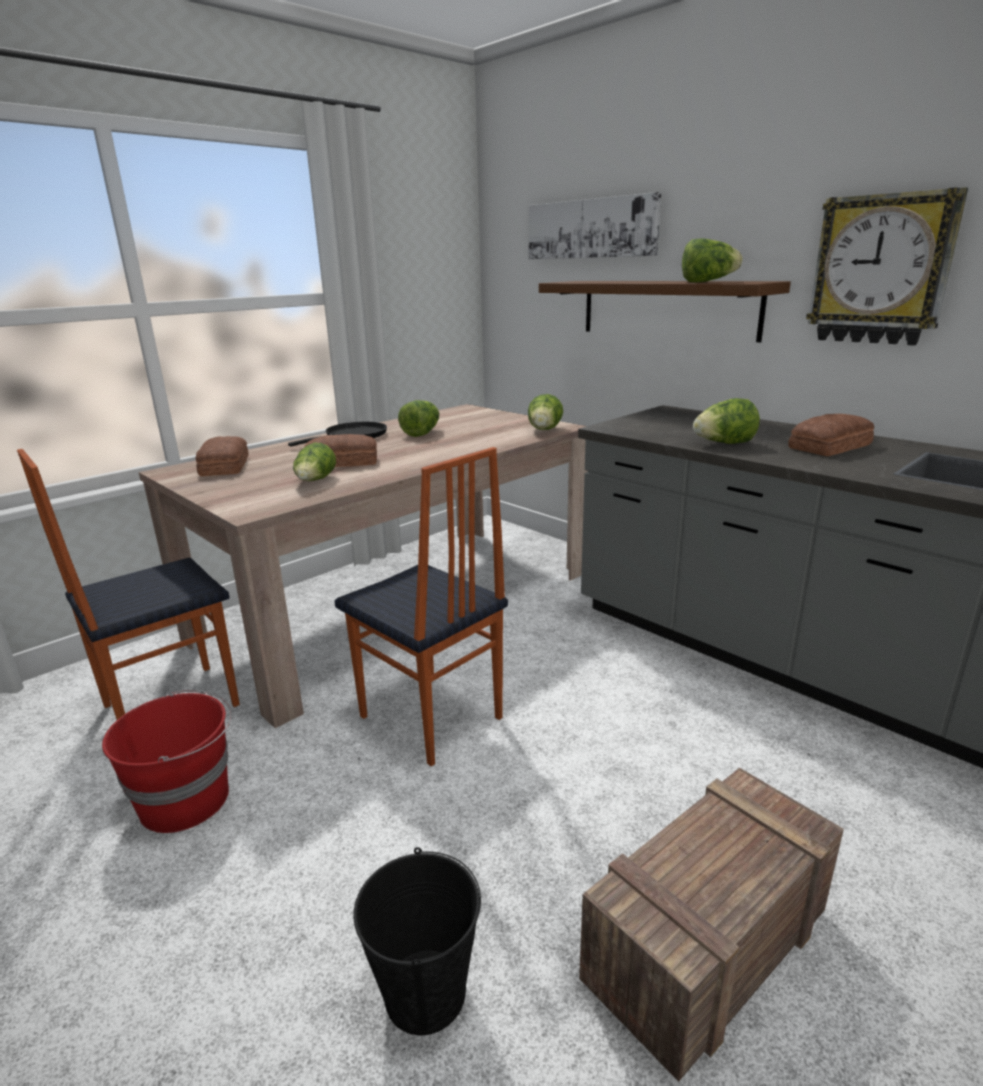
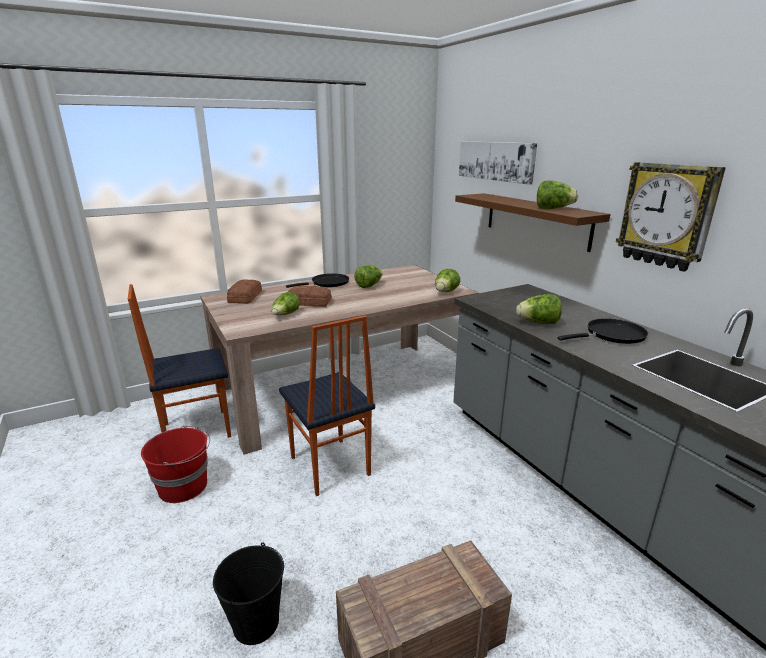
camera: 15 degrees right, 0 degrees up
bread [788,414,874,456] -> black frying pan [558,318,648,344]

